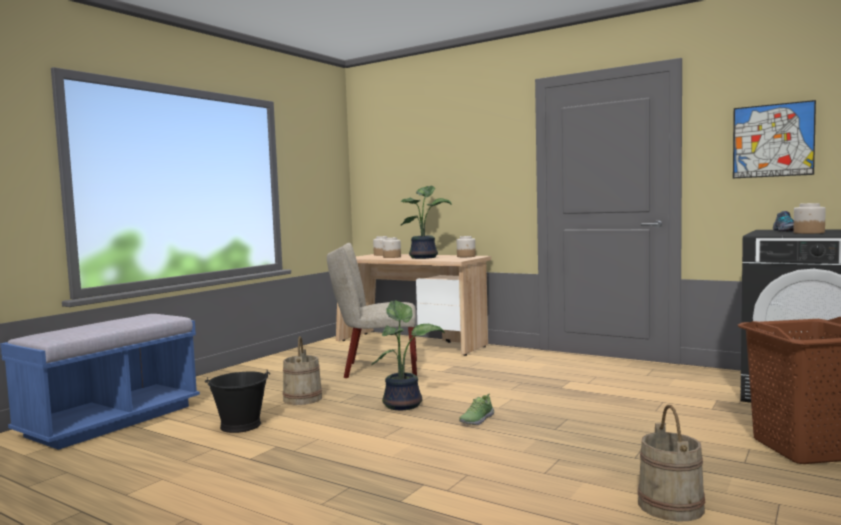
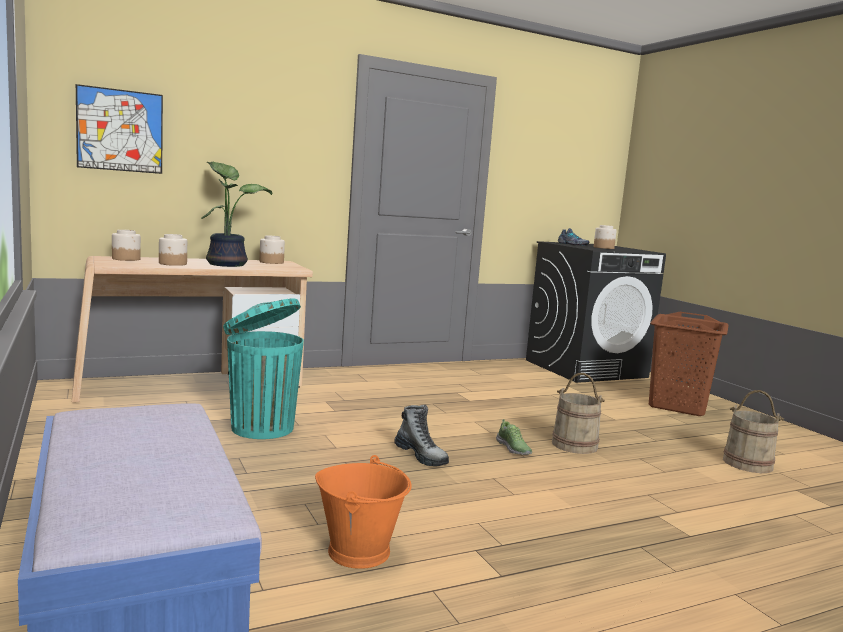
camera: 60 degrees left, 5 degrees up
black bucket [205,370,270,433] -> orange bucket [315,455,412,569]
beige bucket [283,336,322,405] -> beige bucket moved to [552,373,605,454]
beige chair [327,243,417,378] -> turquoise trash can [223,298,304,439]
potted plant [372,300,445,410] -> boot [394,405,449,466]
picture [733,100,816,178] -> picture moved to [76,84,163,174]

